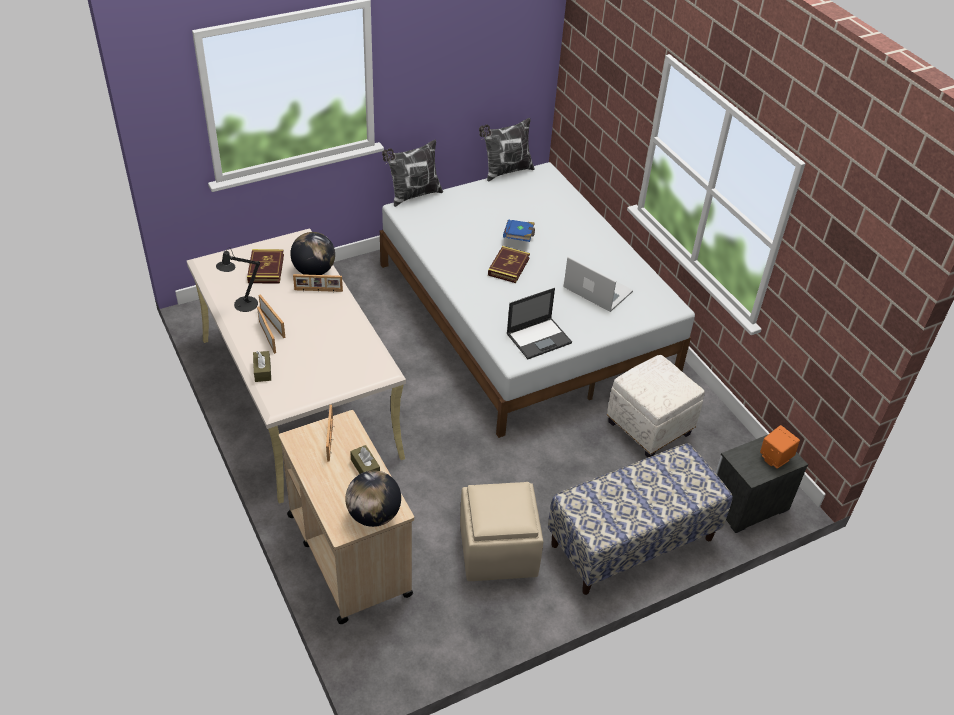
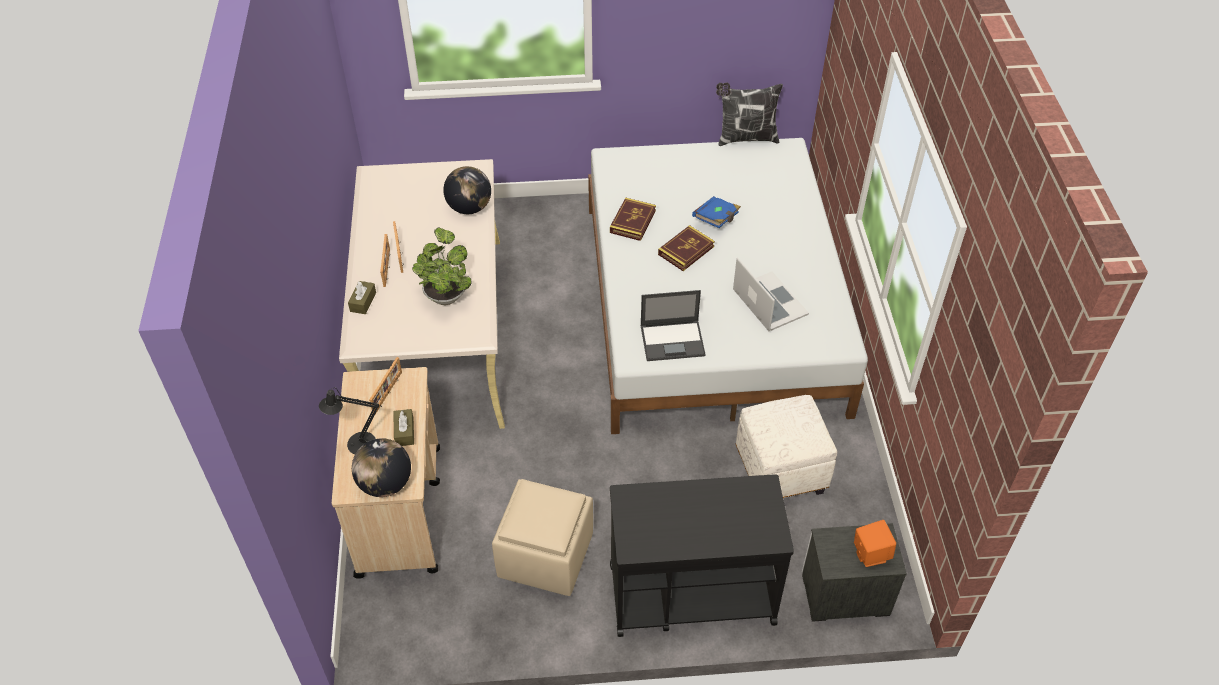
camera: 25 degrees right, 5 degrees up
black table lamp [216,247,260,312] -> black table lamp moved to [319,388,379,454]
book [247,249,284,284] -> book moved to [610,198,656,241]
picture frame [293,274,343,292] -> none
pillow [382,140,443,207] -> none
bench [548,443,733,595] -> black cart [610,474,794,637]
none -> potted plant [412,228,472,305]

